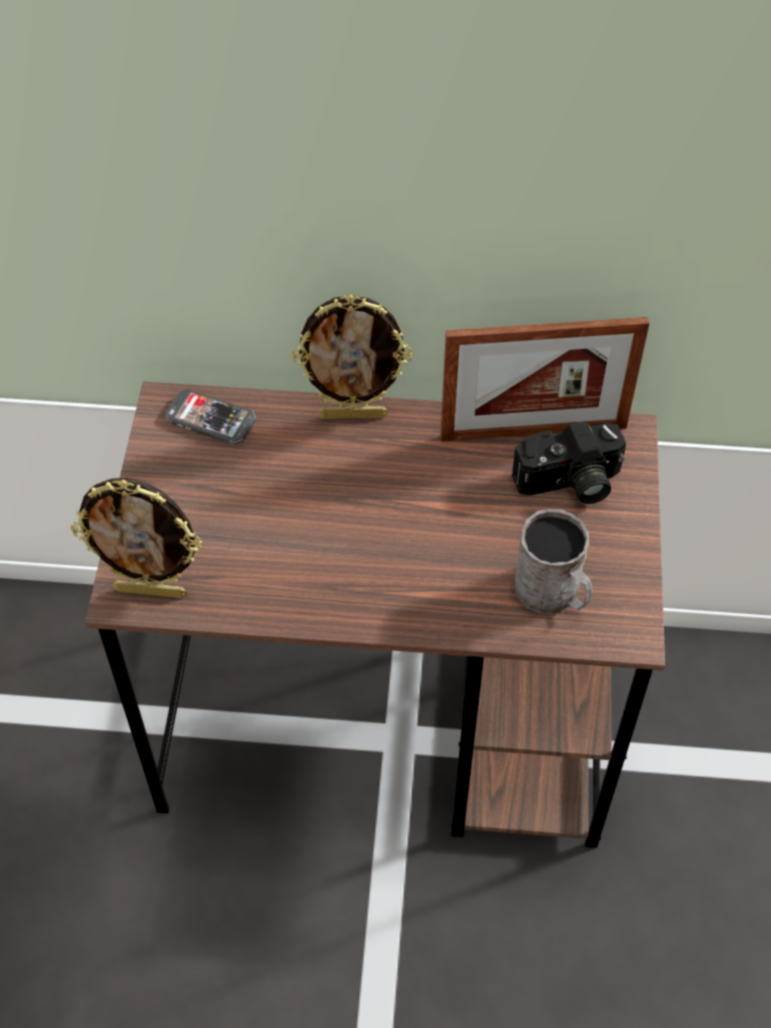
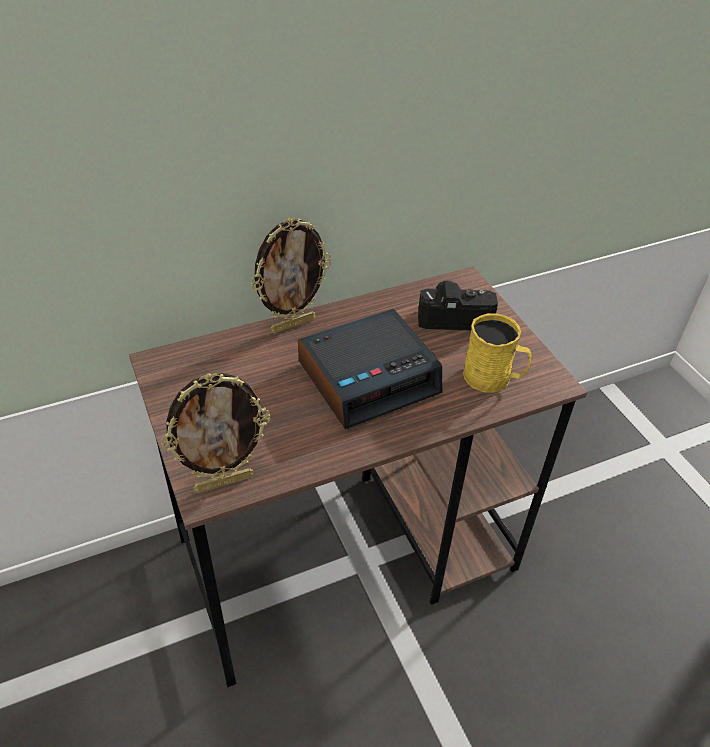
camera: 30 degrees left, 10 degrees down
phone [165,389,256,445] -> none
picture frame [441,317,649,442] -> none
camera [512,421,626,504] -> camera turned 135 degrees counterclockwise [418,281,498,331]
grey mug [514,509,592,614] -> yellow mug [463,313,531,393]
none -> alarm clock [298,309,442,429]

